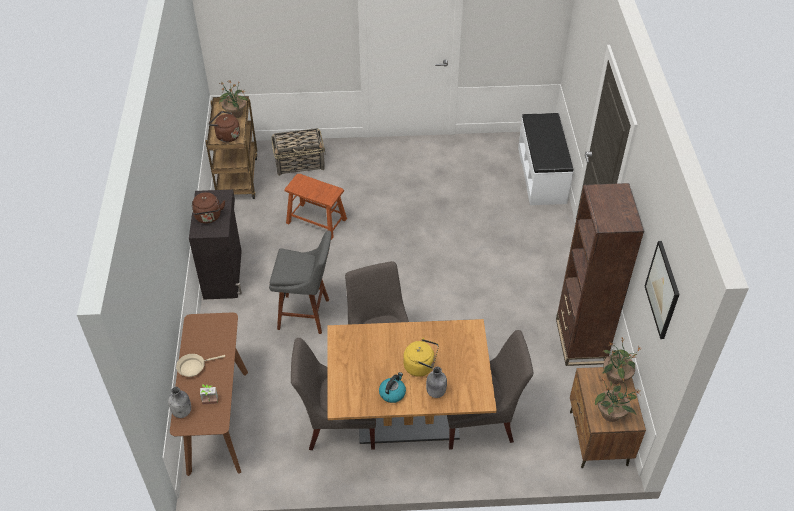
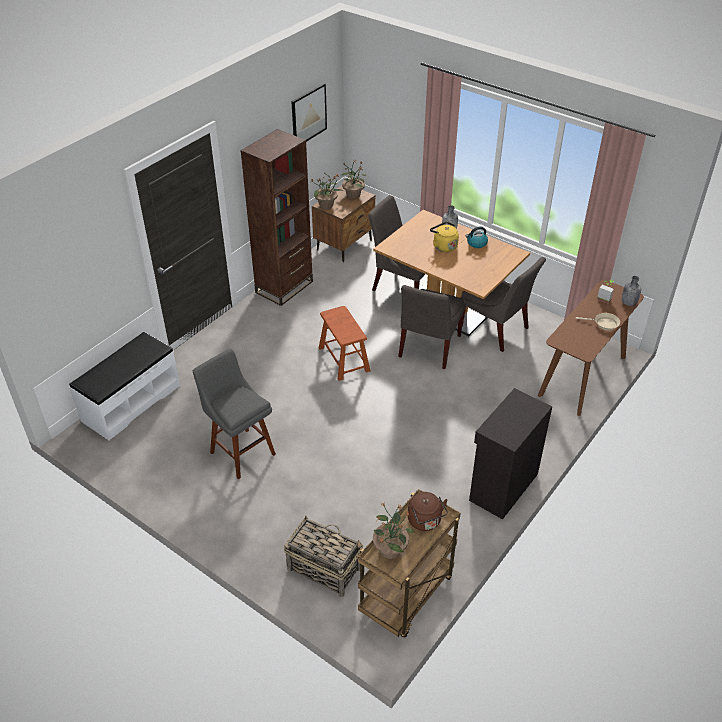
camera: 140 degrees left, 5 degrees down
brown kettle [192,192,225,224] -> none
grey stool [269,231,331,334] -> grey stool moved to [193,349,276,479]
brown stool [284,174,347,240] -> brown stool moved to [319,306,370,381]

